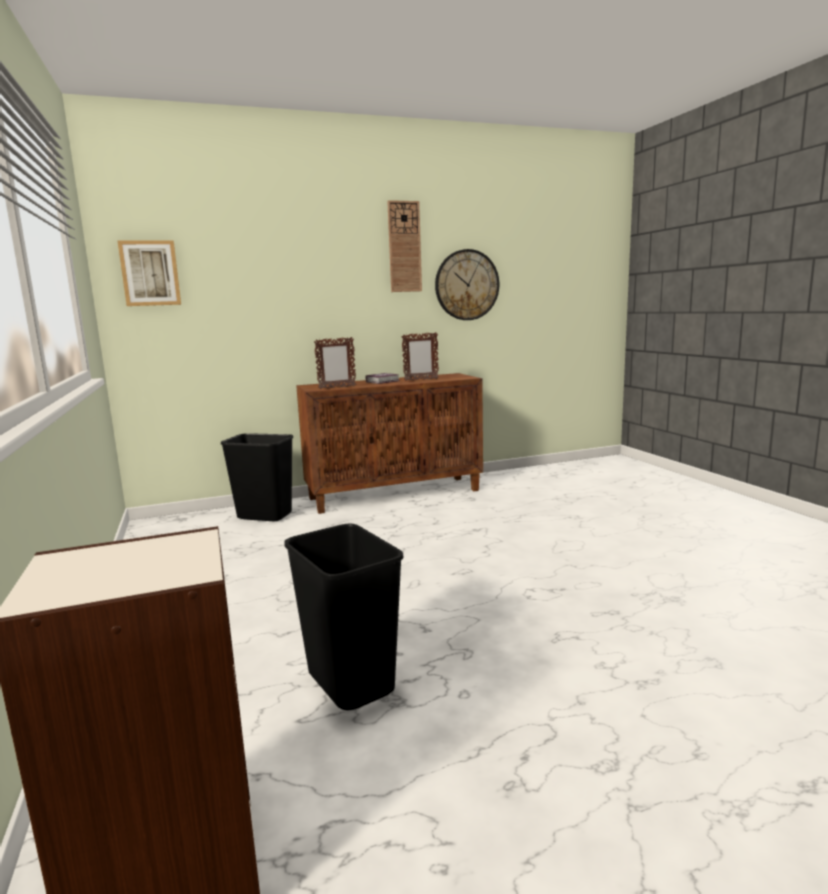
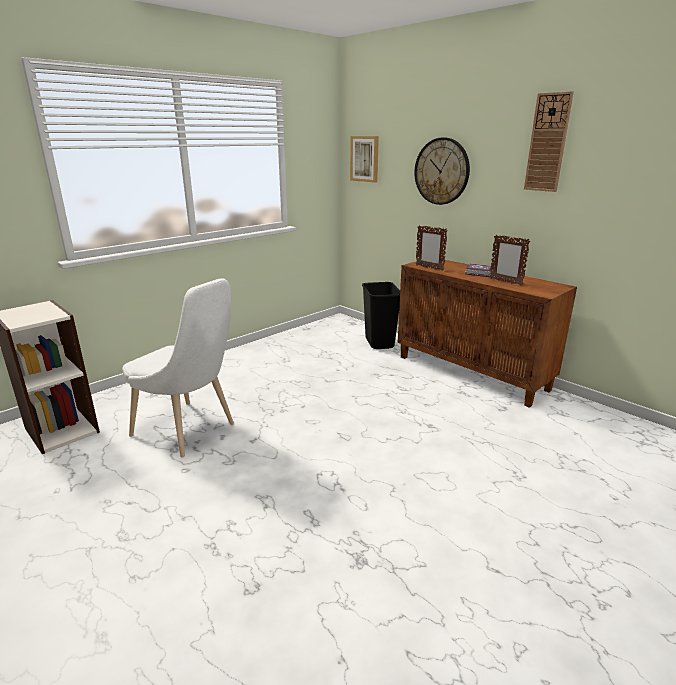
camera: 65 degrees right, 10 degrees up
black trash can [284,524,404,710] -> white chair [122,278,234,458]
wall clock [435,249,499,320] -> wall clock moved to [414,137,470,205]

